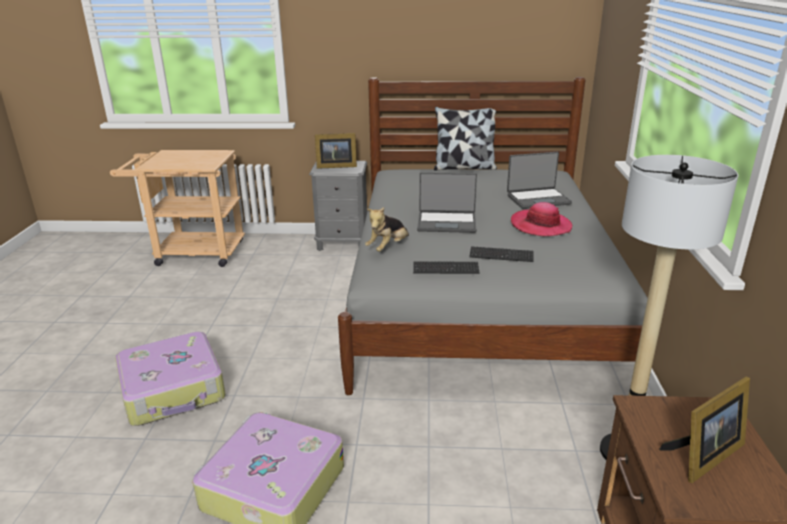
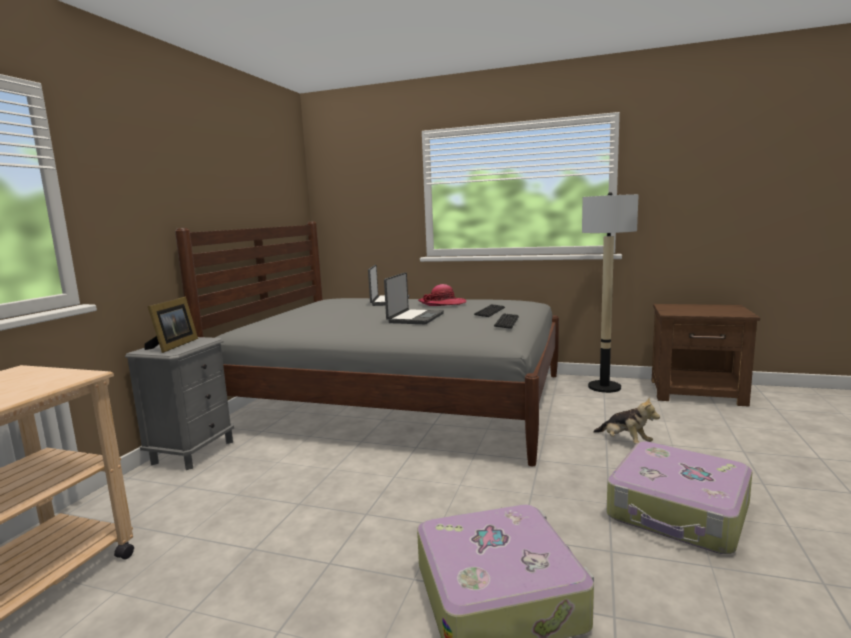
camera: 75 degrees left, 15 degrees down
plush toy [365,207,409,252] -> plush toy moved to [593,397,660,445]
pillow [434,107,497,170] -> none
picture frame [659,377,750,483] -> none

